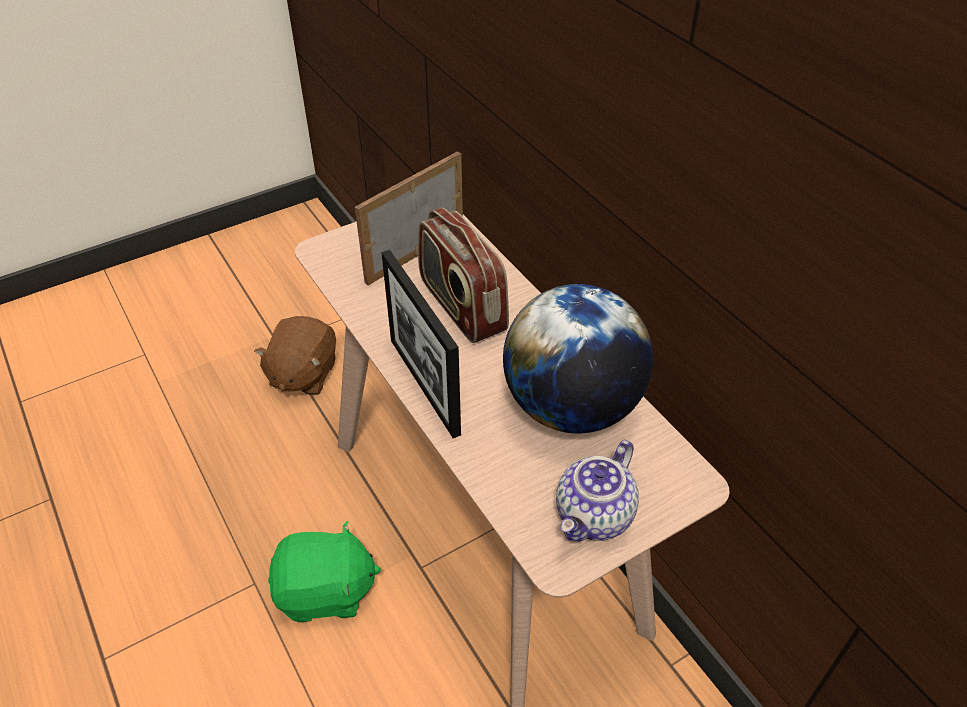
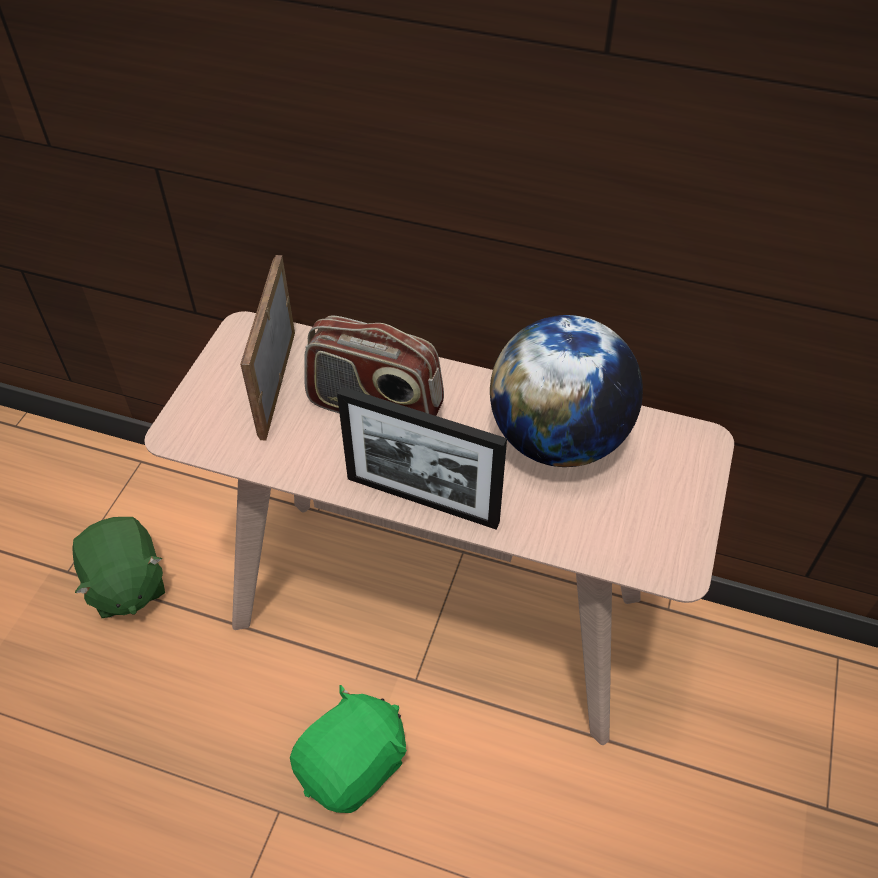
camera: 40 degrees left, 5 degrees up
brown plush toy [254,316,336,395] -> green plush toy [72,517,165,618]
teapot [556,440,639,542] -> none

